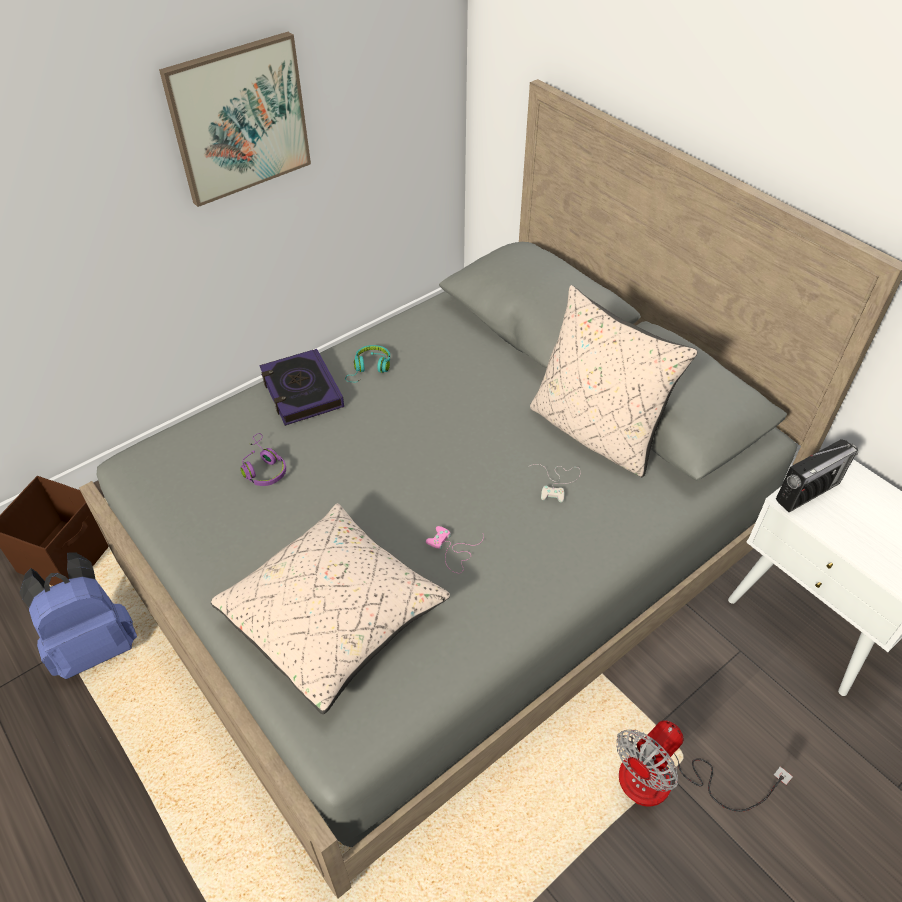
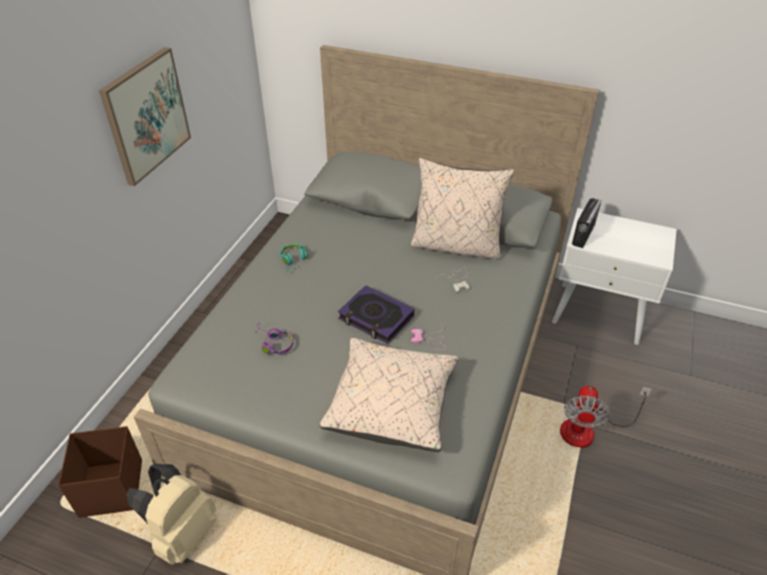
camera: 30 degrees left, 5 degrees down
blue backpack [19,553,137,679] -> beige backpack [127,464,216,565]
book [259,349,344,426] -> book moved to [338,285,414,344]

